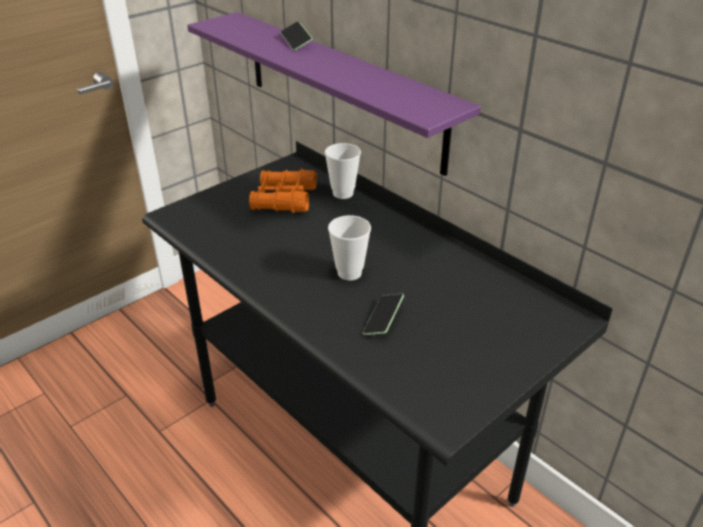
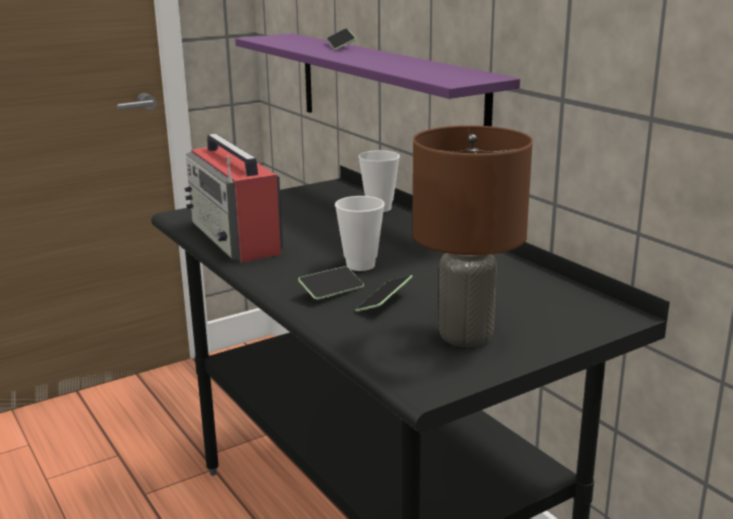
camera: 10 degrees right, 15 degrees down
orange binoculars [249,169,317,213] -> none
none -> radio [184,134,283,263]
none -> phone [298,266,364,300]
none -> brown table lamp [412,125,533,347]

